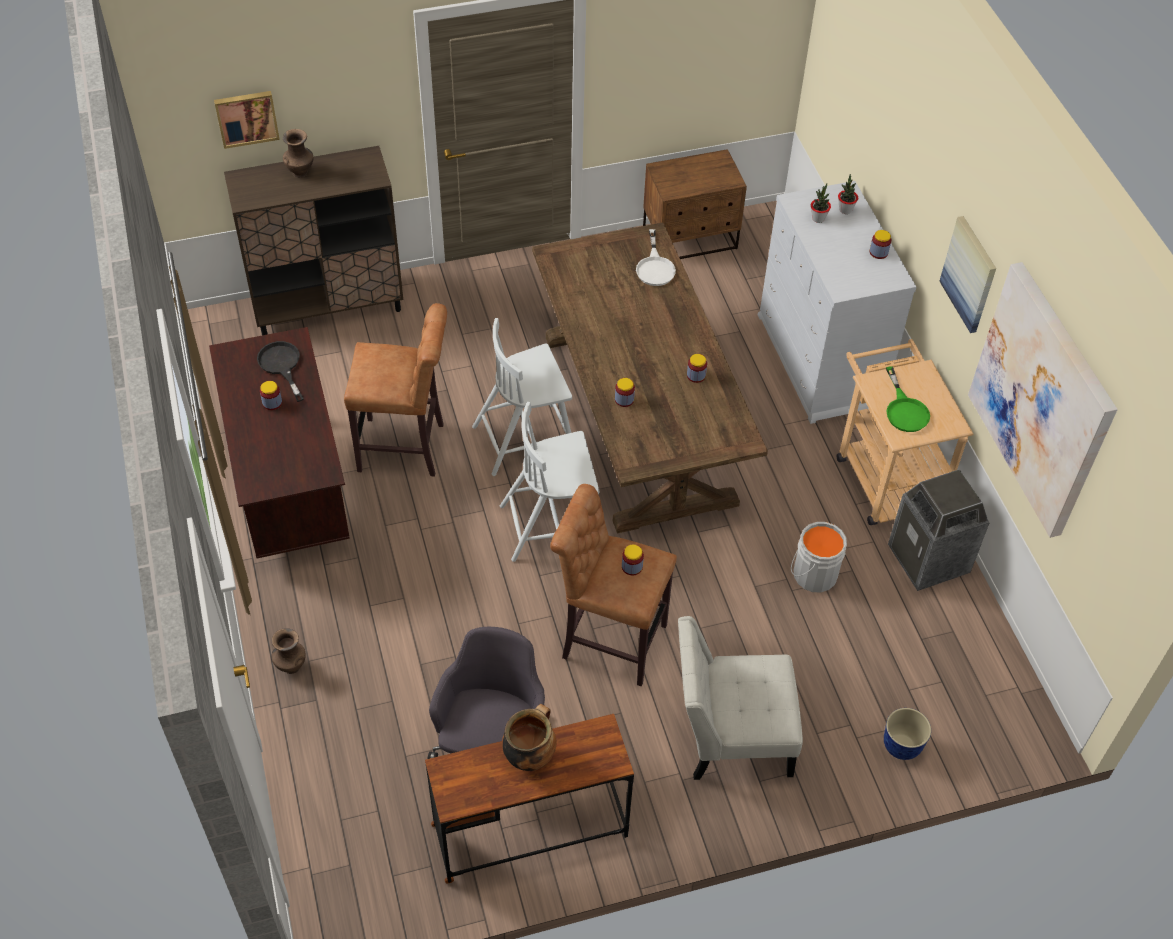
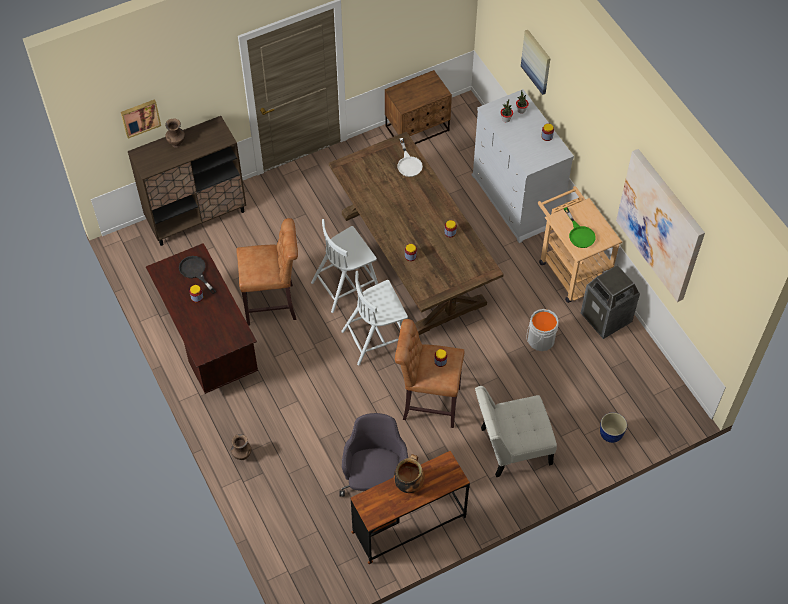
camera: 10 degrees left, 5 degrees up
picture [939,216,996,333] -> picture moved to [521,30,551,95]

